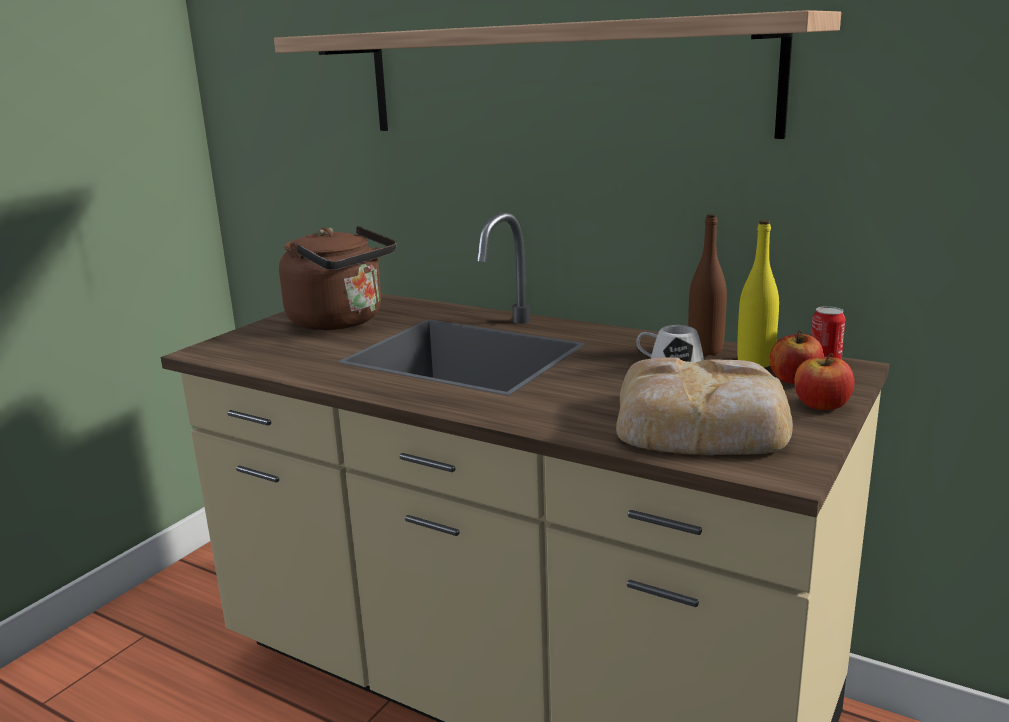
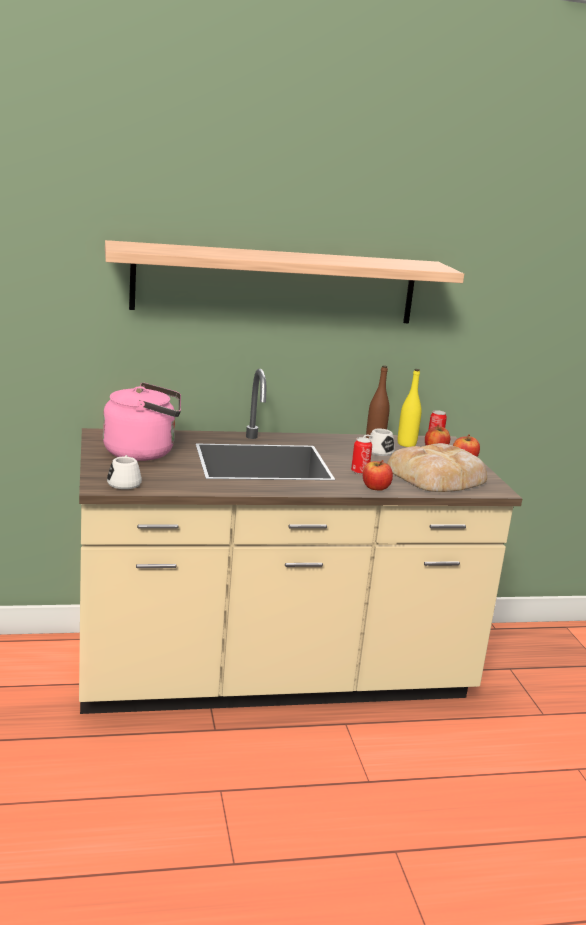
camera: 45 degrees left, 0 degrees up
brown kettle [279,226,396,330] -> pink kettle [103,382,181,461]
none -> white mug [107,455,142,489]
none -> can [351,437,372,474]
none -> apple [362,460,393,491]

